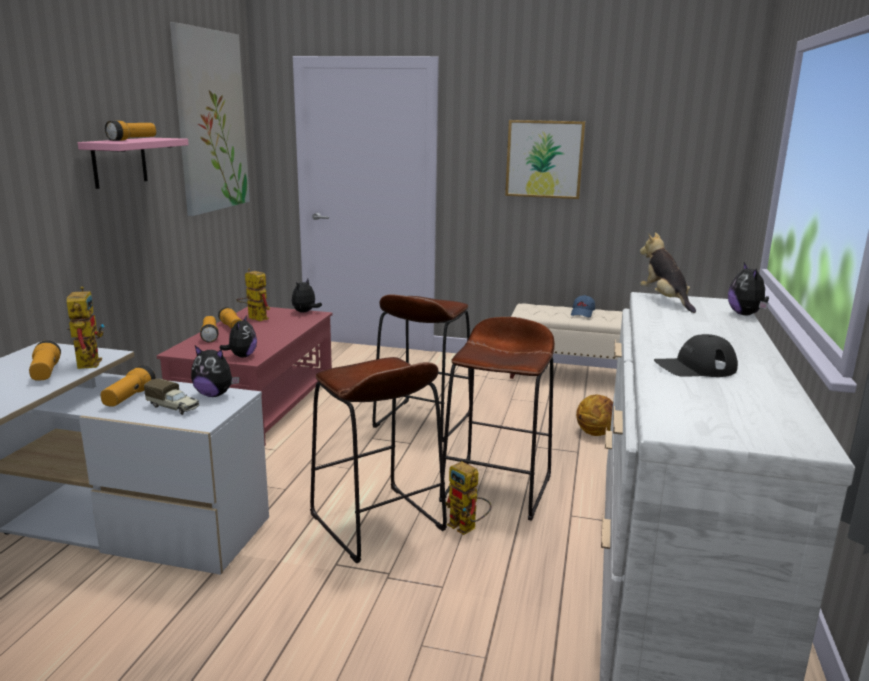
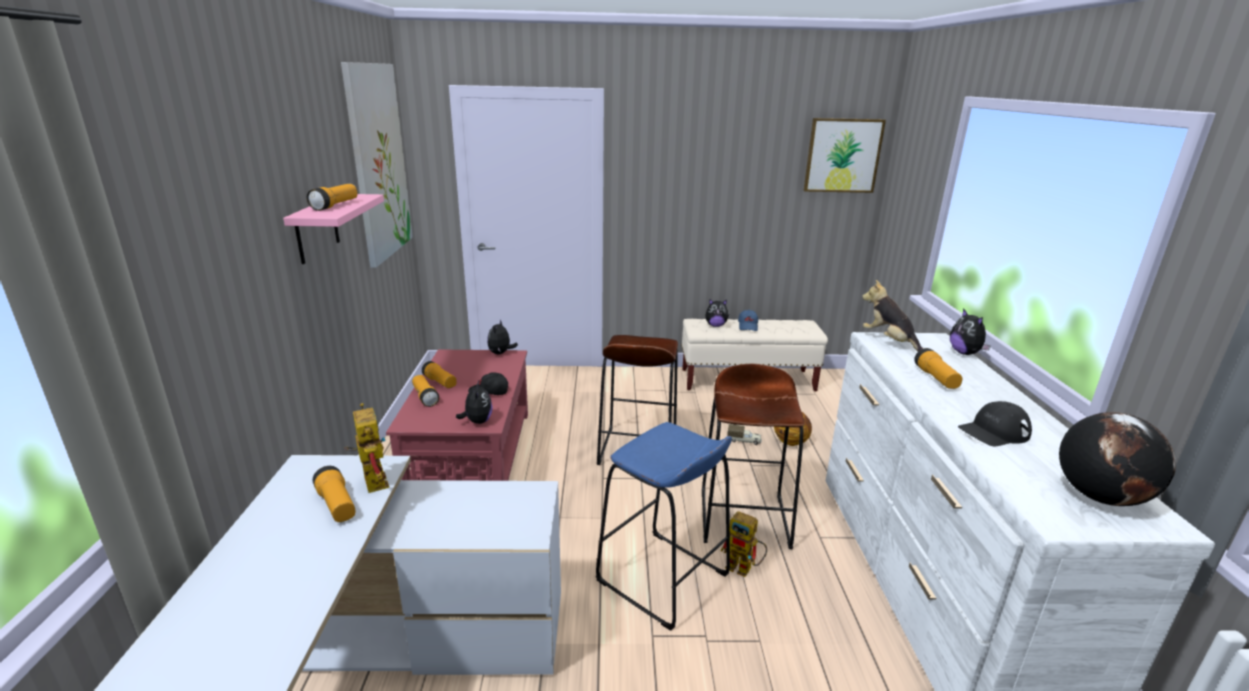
camera: 15 degrees left, 5 degrees up
flashlight [101,365,156,407] -> flashlight moved to [914,348,962,389]
toy truck [144,378,200,415] -> toy truck moved to [727,424,762,445]
plush toy [191,346,239,397] -> plush toy moved to [705,300,729,327]
toy robot [237,268,270,321] -> none
brown stool [310,357,447,563] -> blue stool [596,422,732,631]
picture [505,120,585,199] -> picture moved to [803,118,886,193]
none -> black cap [468,372,508,395]
none -> globe [1059,412,1176,506]

